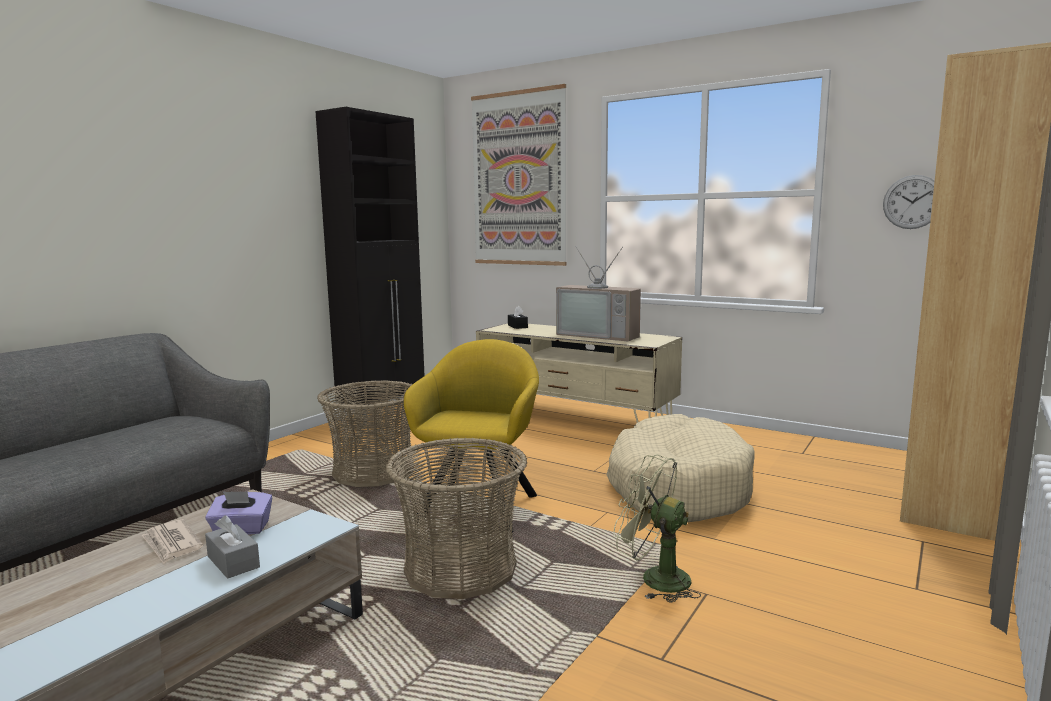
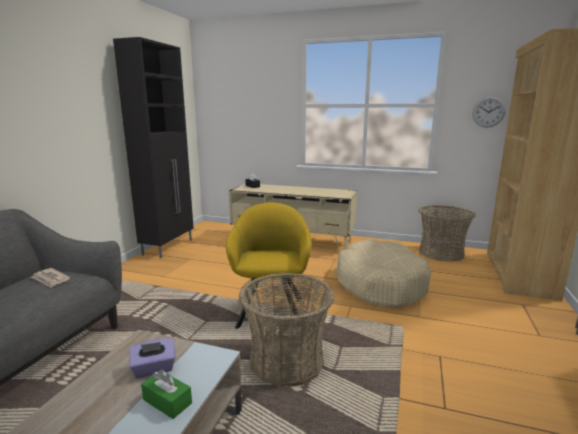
camera: 15 degrees left, 5 degrees up
newspaper [141,519,203,564] -> newspaper moved to [31,268,70,288]
grey tissue box [205,515,260,578] -> green tissue box [141,370,192,419]
basket [317,380,414,487] -> basket moved to [418,205,476,262]
picture [471,84,566,266] -> none
television [556,246,641,341] -> none
green fan [613,454,701,603] -> none

